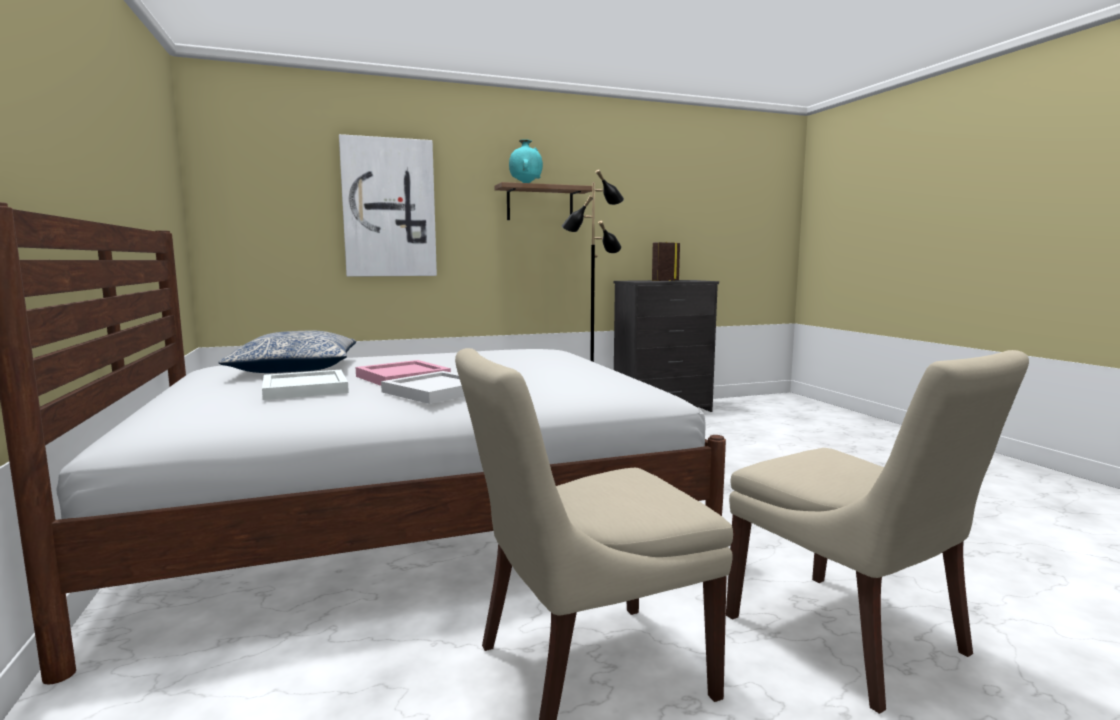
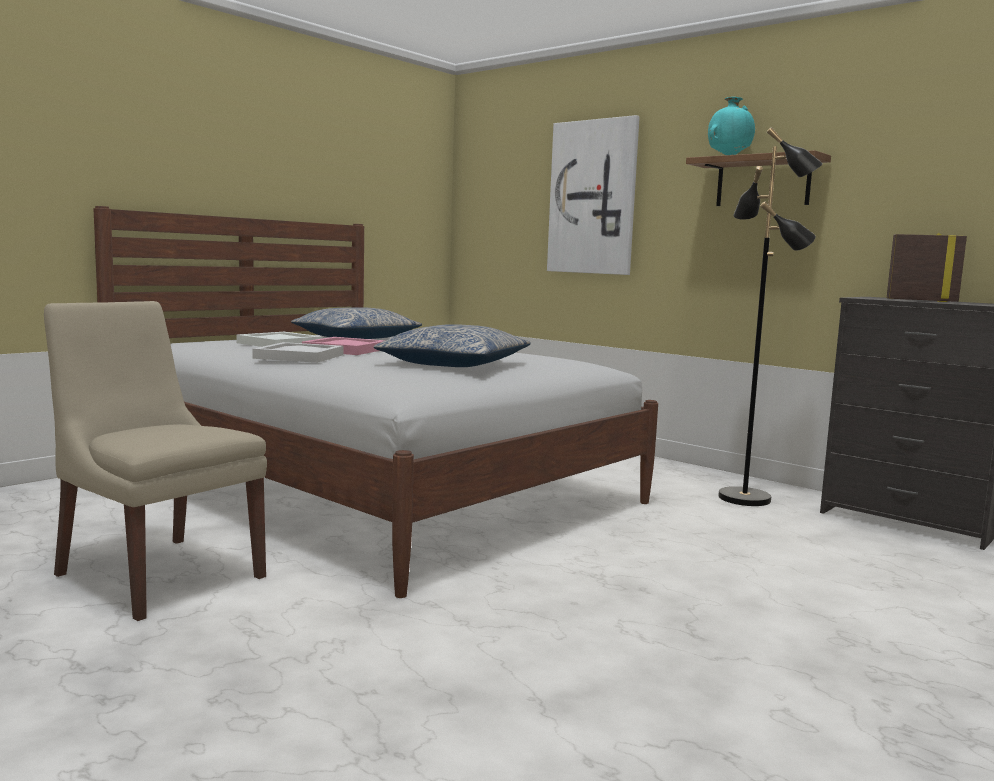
camera: 60 degrees right, 0 degrees up
beige chair [726,350,1029,714] -> none
none -> pillow [374,324,531,367]

